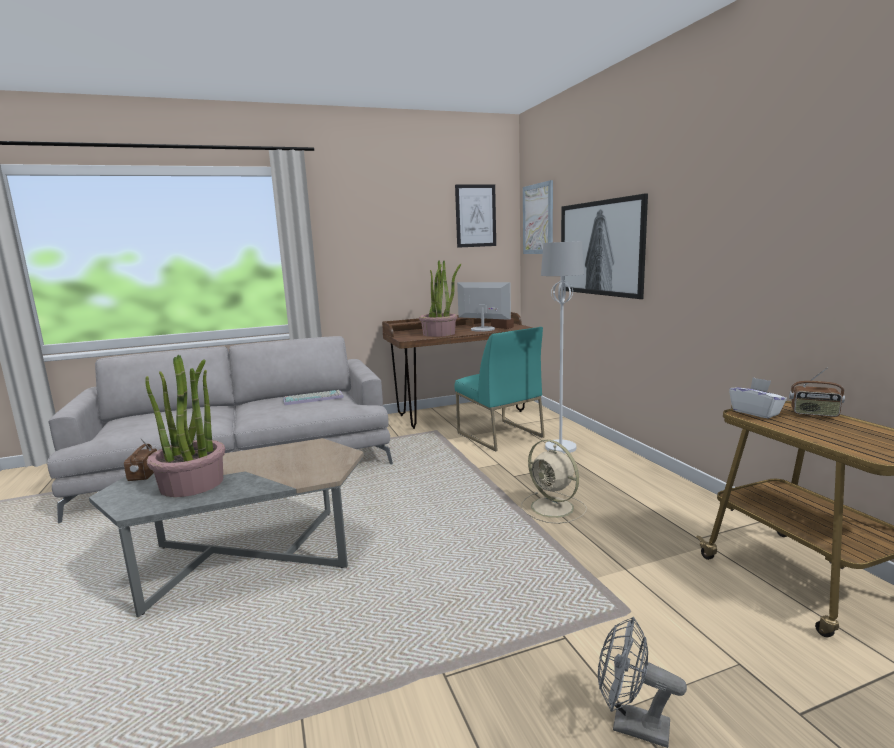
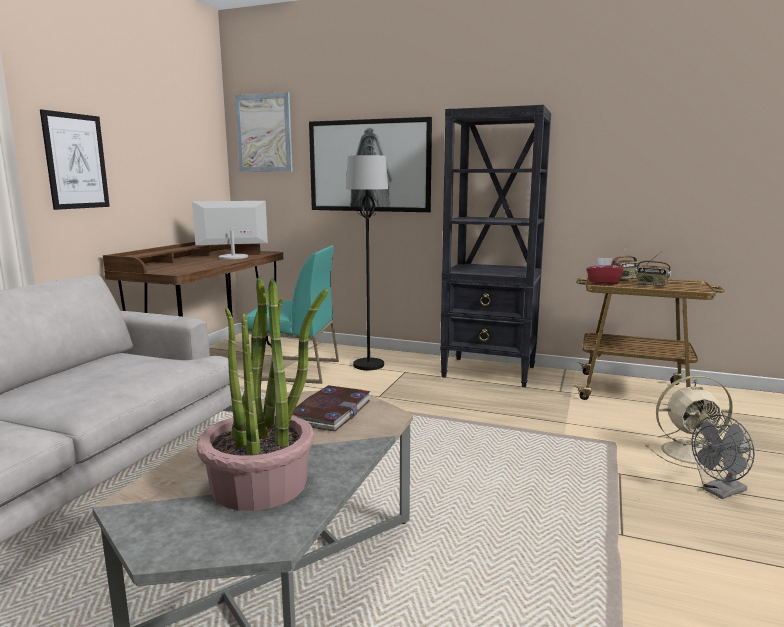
camera: 50 degrees left, 0 degrees up
radio [124,438,157,481] -> radio moved to [635,251,671,286]
keyboard [283,390,344,405] -> none
potted plant [419,261,461,337] -> none
picture [455,184,496,248] -> picture moved to [40,109,110,210]
beige fan [521,440,587,524] -> beige fan moved to [645,375,733,470]
white floor lamp [541,241,584,454] -> black floor lamp [346,155,388,370]
white tissue box [729,377,787,418] -> red tissue box [587,258,624,284]
none -> book [292,385,371,431]
none -> black bookcase [440,105,551,388]

